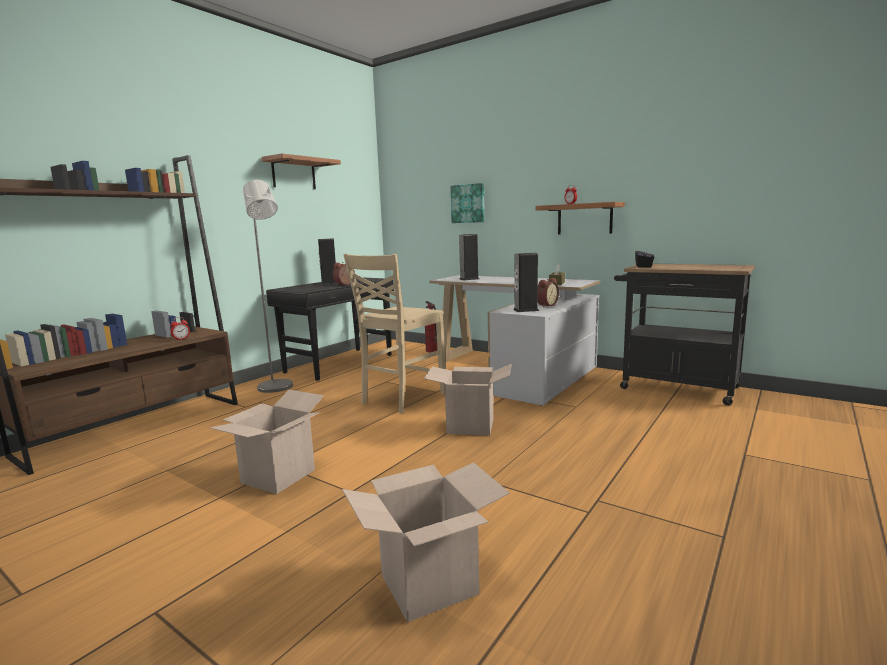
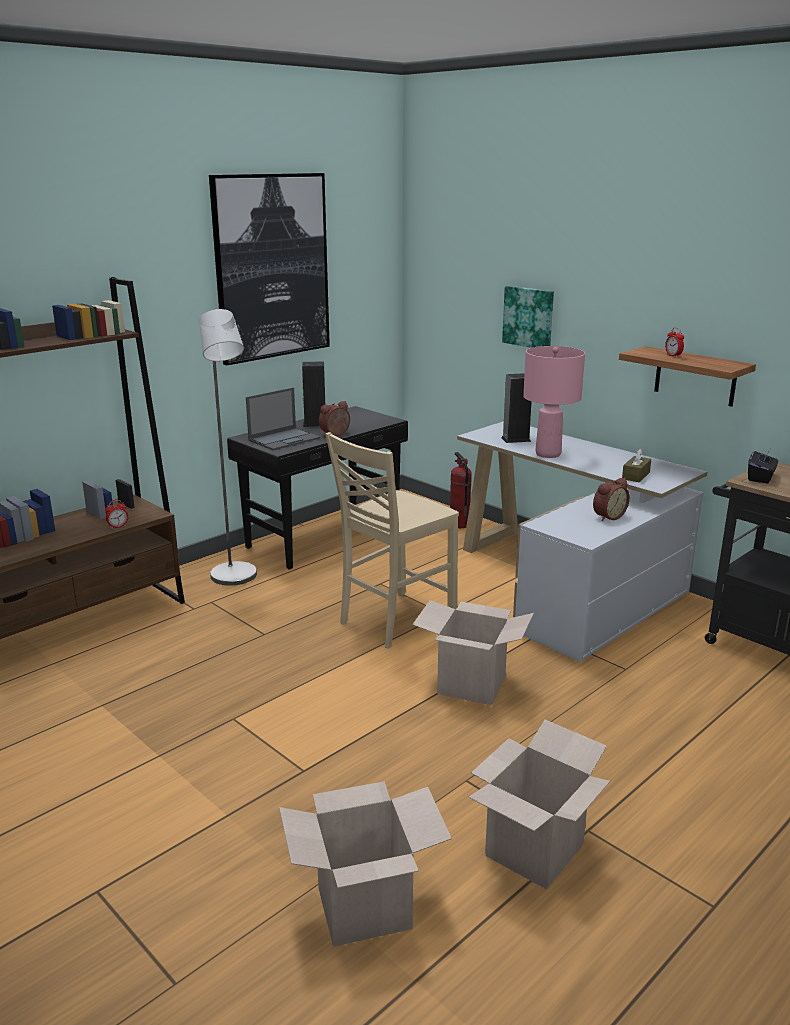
camera: 10 degrees right, 10 degrees up
cardboard box [210,389,324,494] -> cardboard box moved to [468,720,610,889]
shelf [261,153,341,189] -> picture [209,173,330,365]
speaker [513,253,539,312] -> none
none -> laptop [246,387,320,450]
none -> pink table lamp [523,346,585,458]

